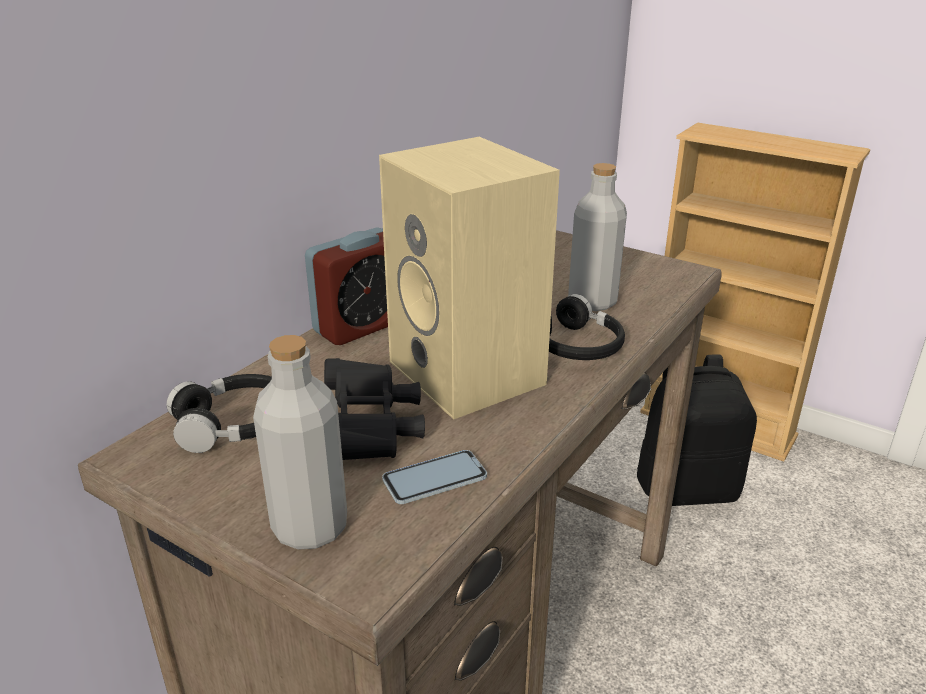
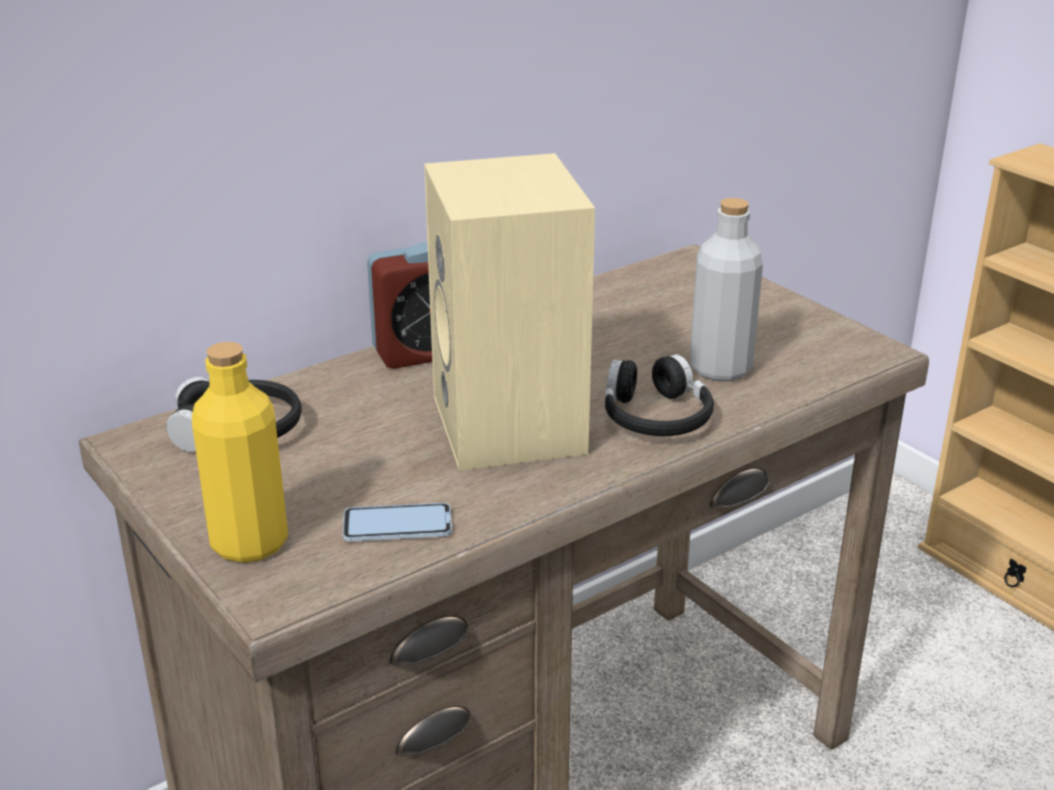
camera: 20 degrees right, 0 degrees up
grey bottle [253,335,347,549] -> yellow bottle [192,342,288,563]
black binoculars [324,358,425,460] -> none
black backpack [637,354,757,506] -> none

